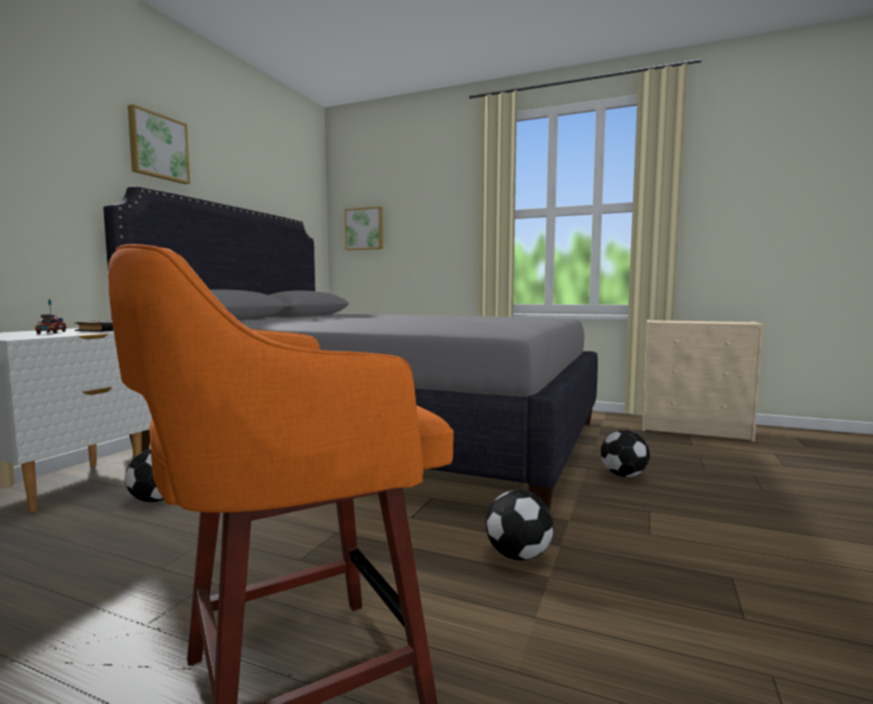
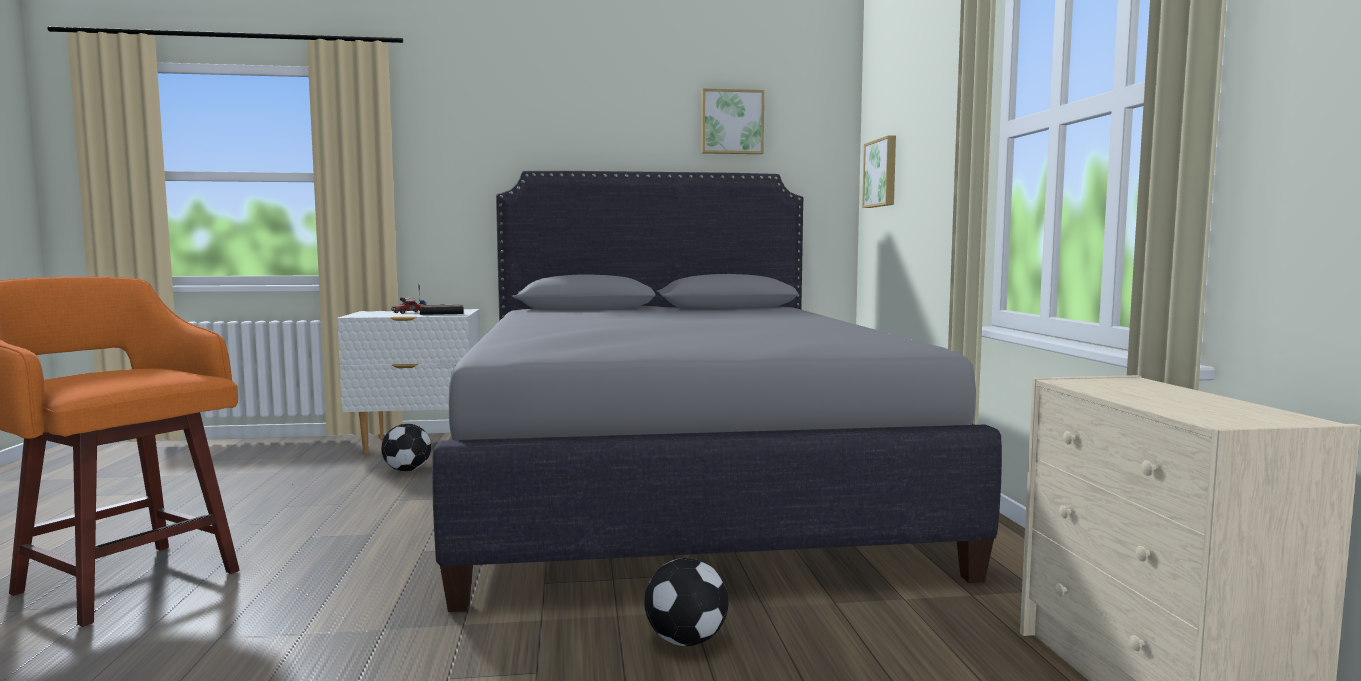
camera: 60 degrees right, 0 degrees up
picture [128,104,190,184] -> picture moved to [701,88,764,154]
football [486,490,553,561] -> none

